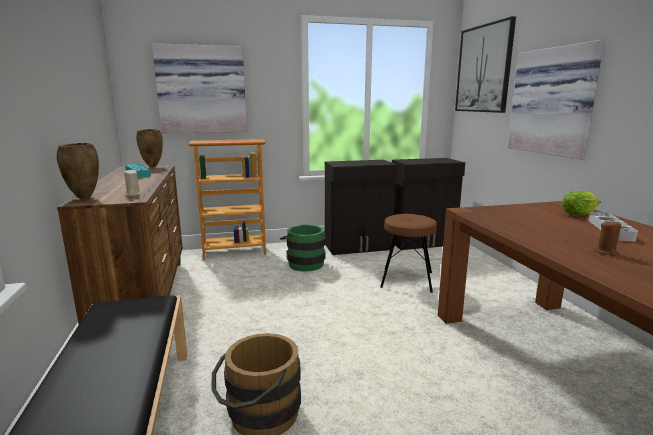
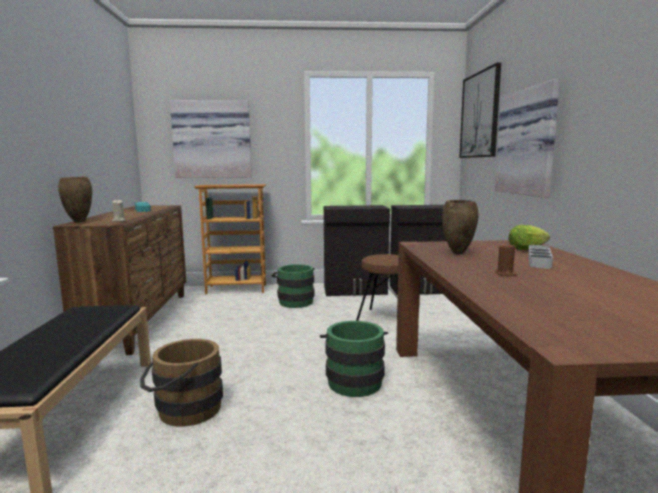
camera: 10 degrees right, 5 degrees down
brown vase [136,129,163,167] -> brown vase moved to [442,200,479,254]
none -> green bucket [320,321,388,397]

